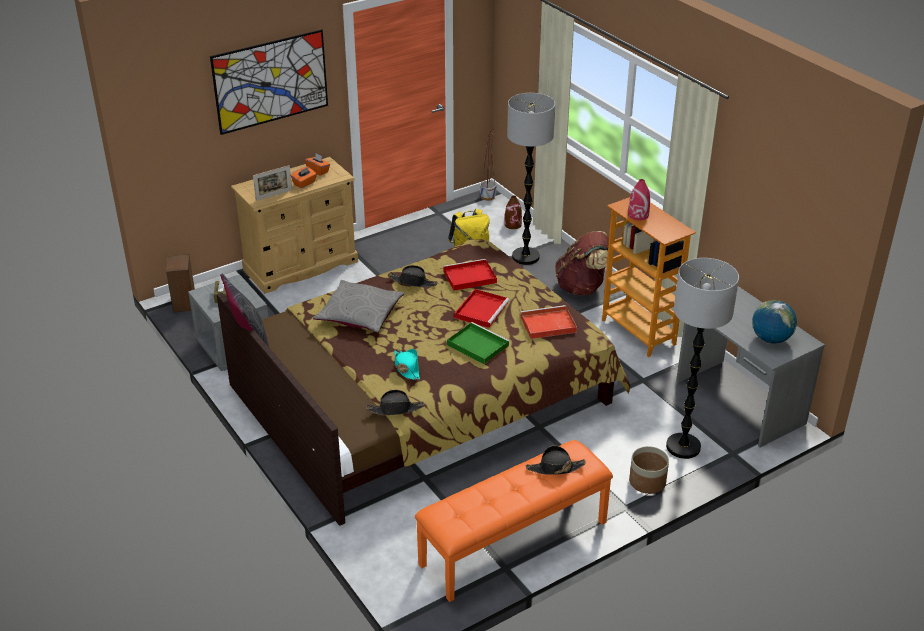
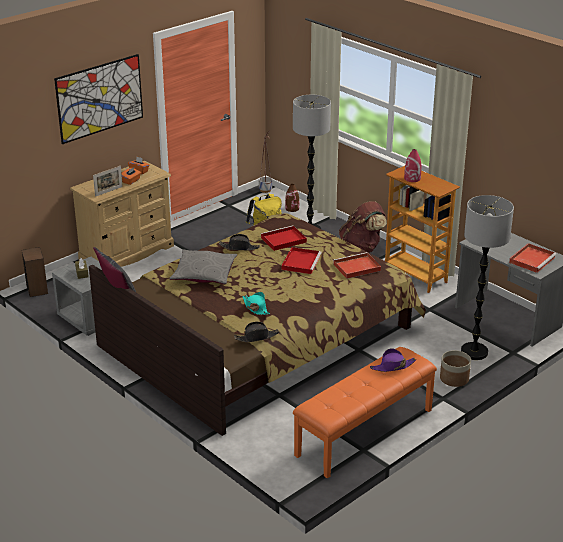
camera: 10 degrees left, 5 degrees down
green tray [447,322,510,364] -> none
black hat [526,445,586,475] -> purple hat [370,348,416,372]
globe [752,300,797,343] -> red tray [509,243,557,273]

